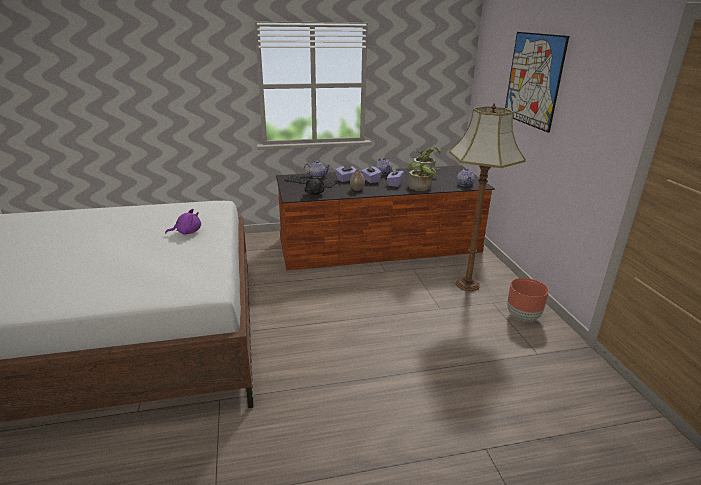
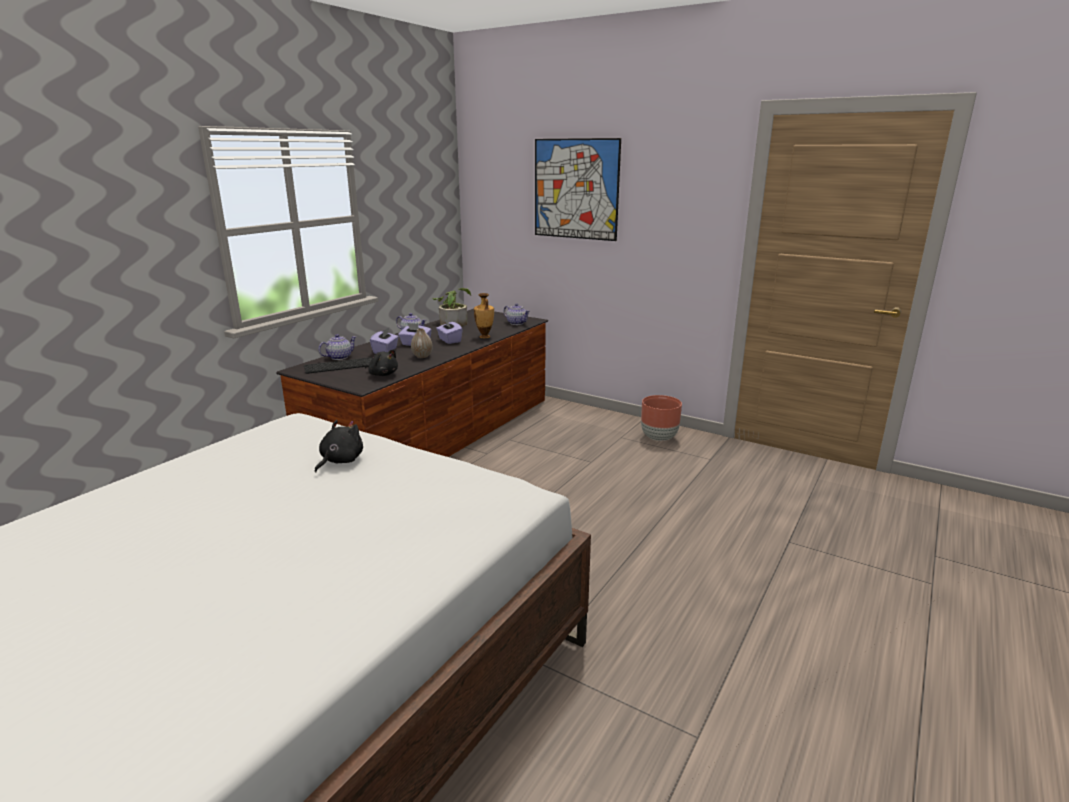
camera: 45 degrees left, 5 degrees down
purple plush toy [165,209,201,235] -> black plush toy [315,420,363,473]
potted plant [408,162,440,191] -> vase [474,293,494,338]
floor lamp [449,103,526,291] -> none

